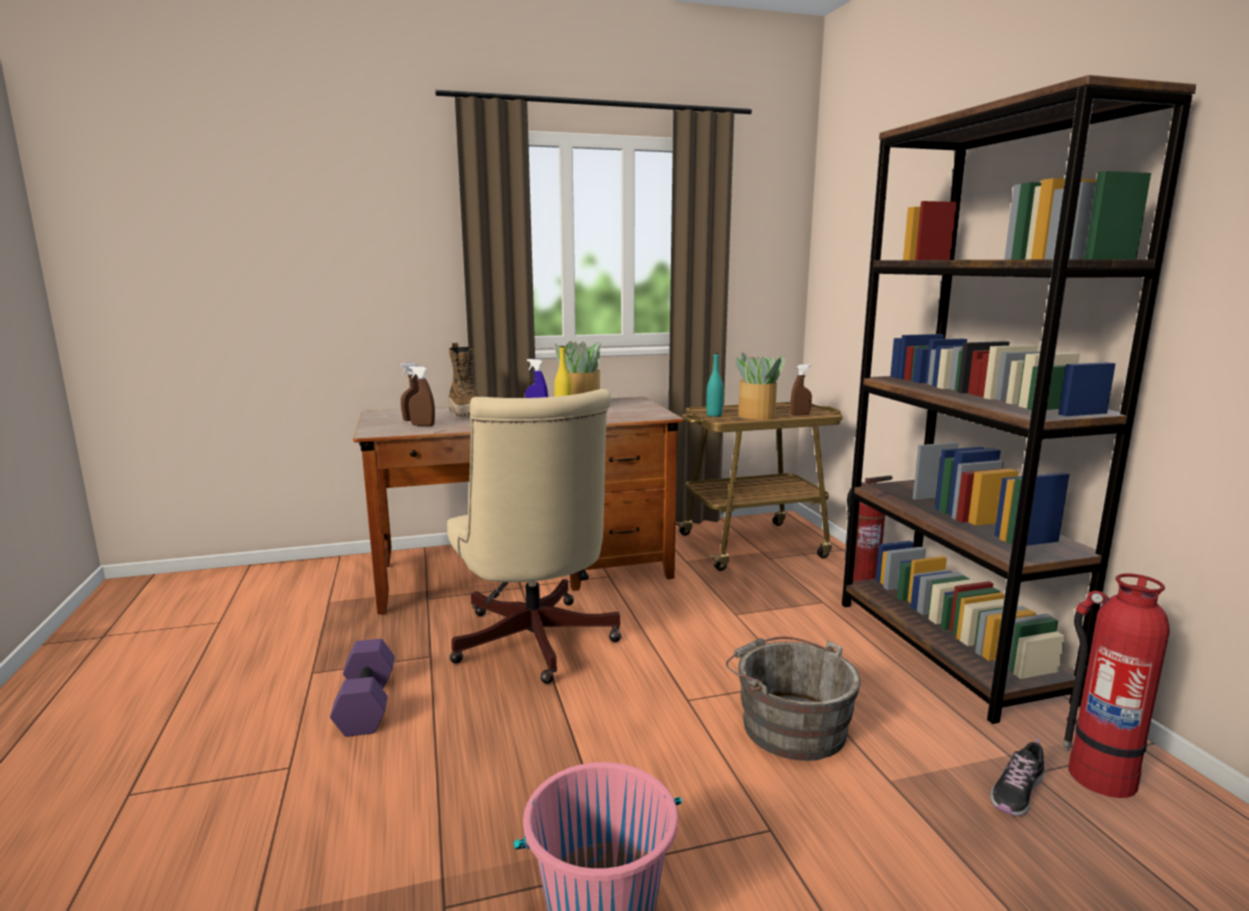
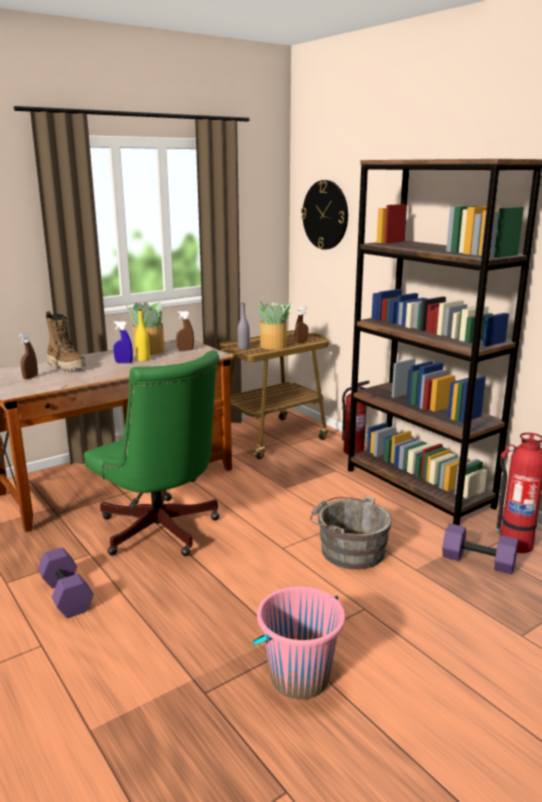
camera: 20 degrees left, 5 degrees up
brown spray bottle [409,366,435,426] -> brown spray bottle moved to [176,311,194,351]
beige office chair [447,389,621,684] -> green office chair [84,351,220,556]
turquoise bottle [706,353,723,417] -> grey bottle [238,303,250,350]
shoe [990,738,1044,816] -> purple dumbbell [442,523,518,574]
none -> wall clock [301,180,348,250]

